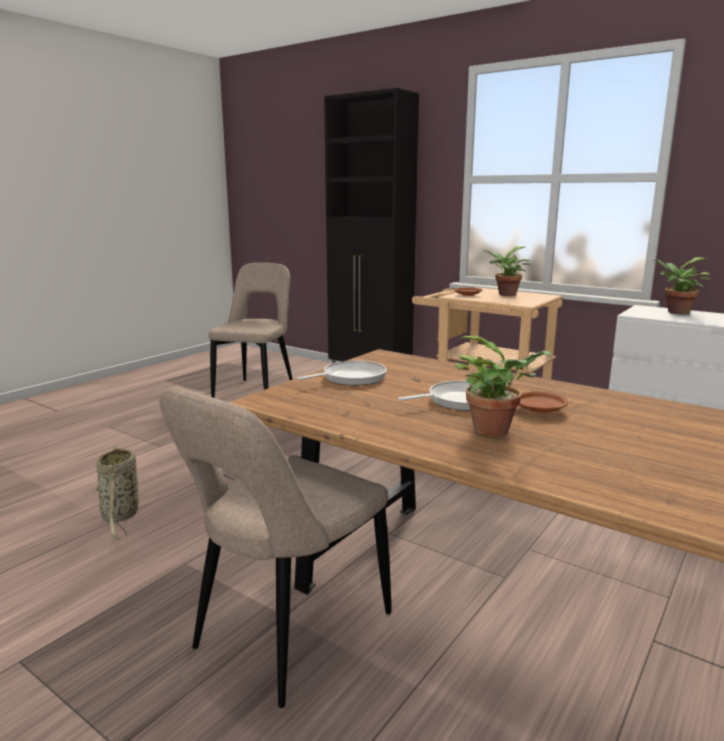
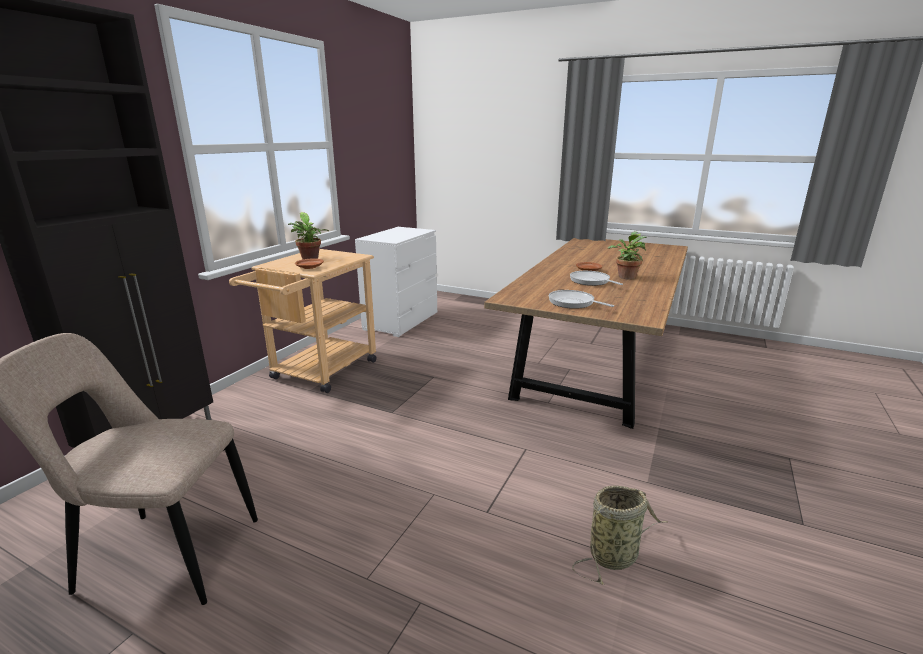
camera: 100 degrees left, 5 degrees up
beige chair [159,386,391,708] -> none
potted plant [654,257,711,315] -> none

